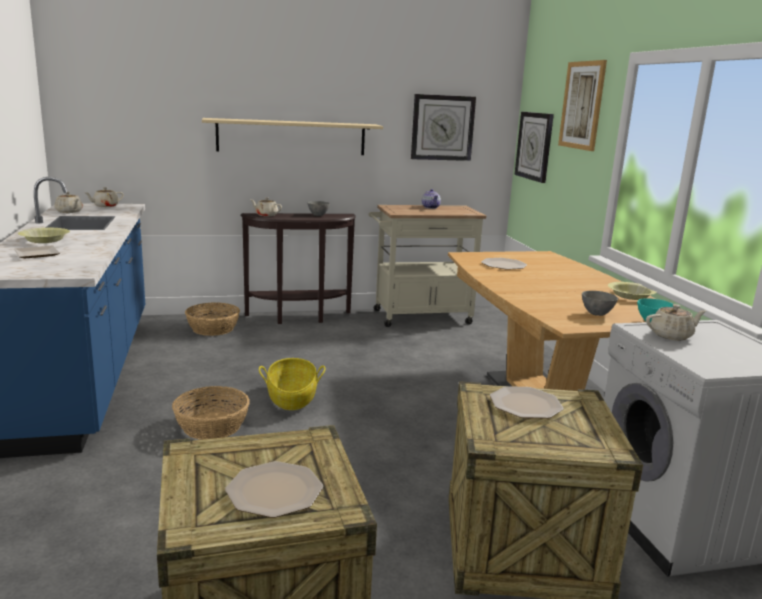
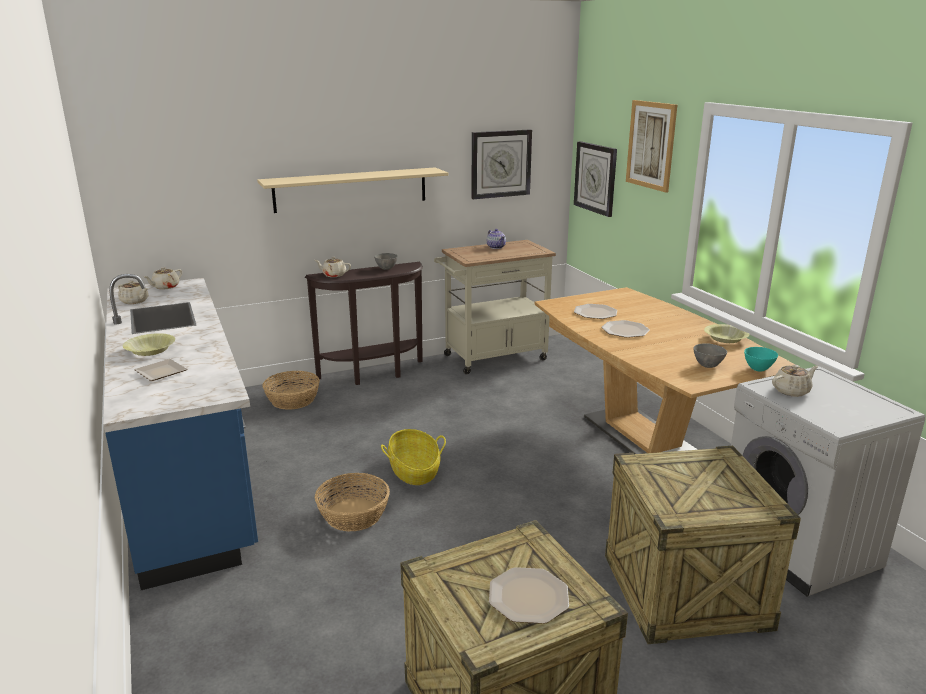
camera: 10 degrees left, 5 degrees up
plate [490,386,563,419] -> plate moved to [601,320,650,338]

